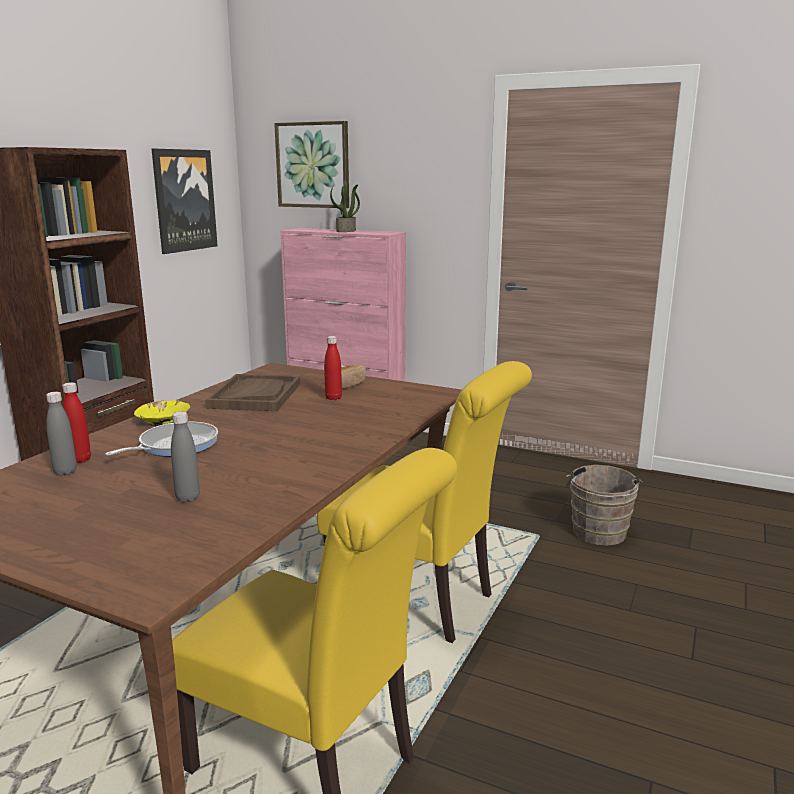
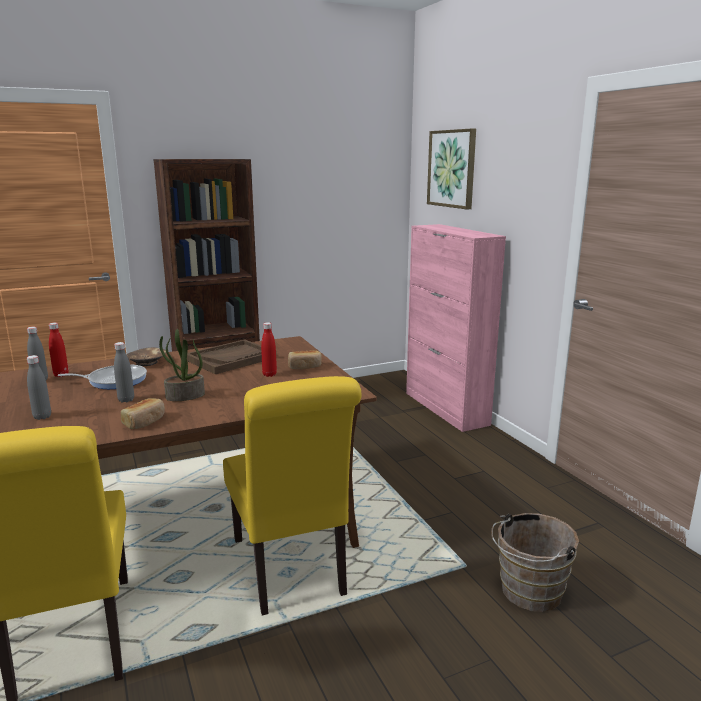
camera: 40 degrees right, 0 degrees up
yellow bowl [134,400,190,426] -> brown bowl [126,347,166,366]
picture [152,149,218,254] -> none
potted plant [330,180,360,232] -> potted plant moved to [159,329,205,401]
none -> grey bottle [114,342,134,403]
none -> bread [121,398,165,429]

